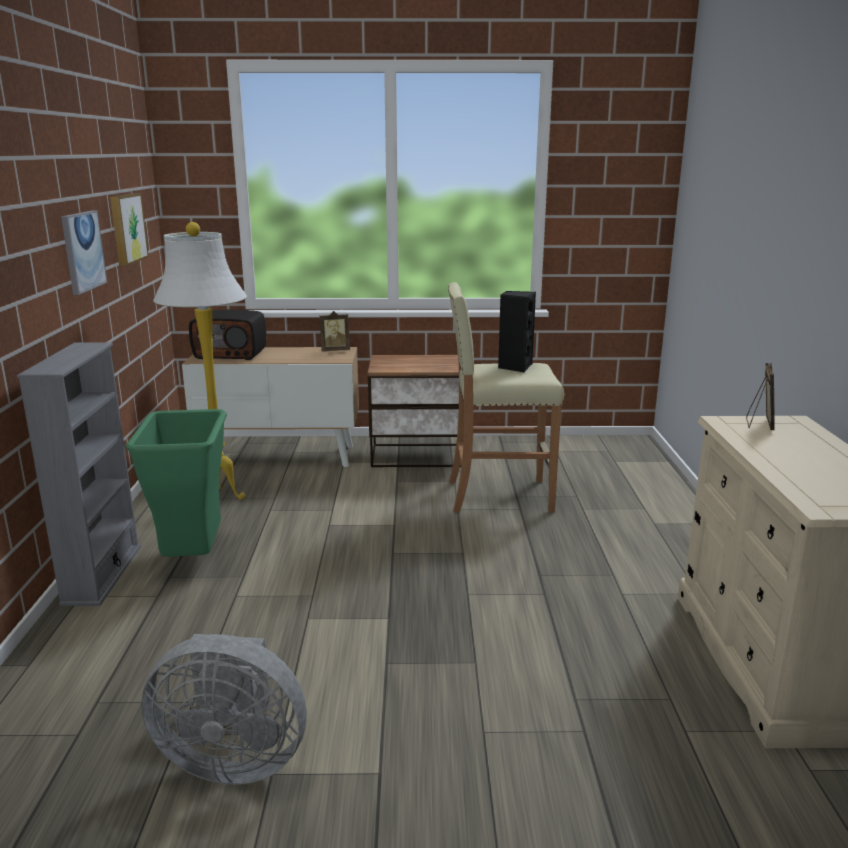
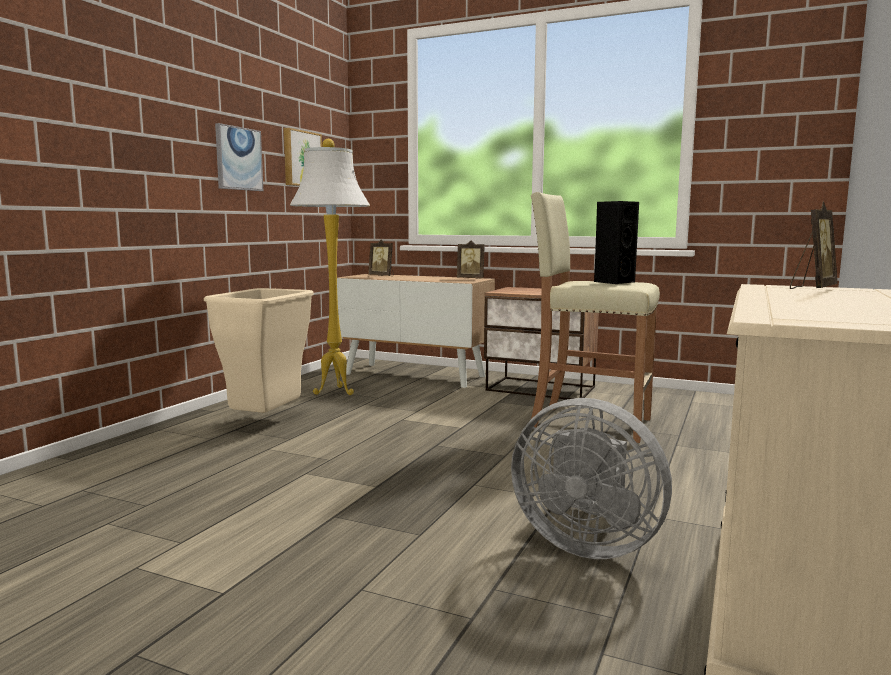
camera: 25 degrees right, 10 degrees down
grey bookcase [17,342,141,606] -> none
green trash can [126,409,227,557] -> beige trash can [204,288,314,413]
grey fan [141,634,307,784] -> grey fan moved to [511,398,672,559]
radio [189,309,266,360] -> picture frame [368,240,394,276]

